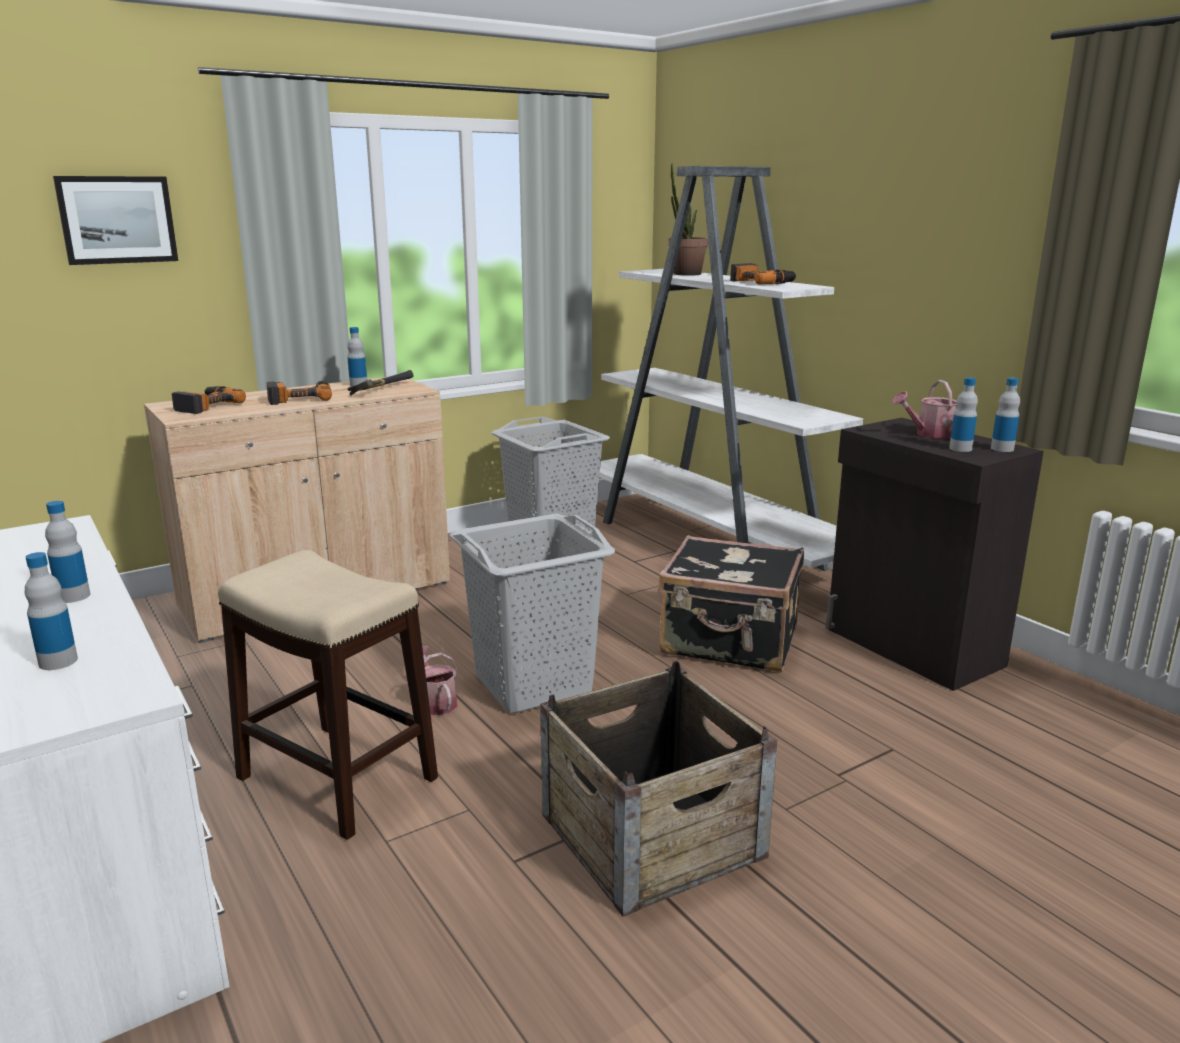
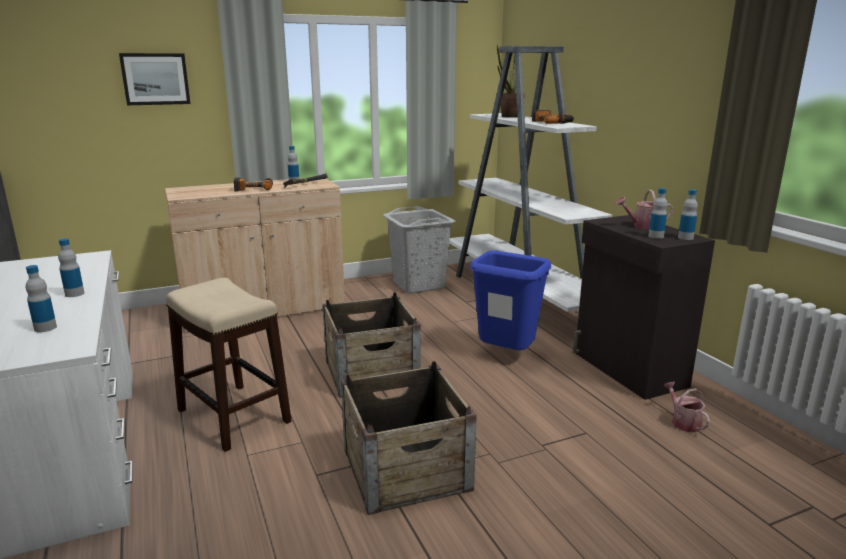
camera: 10 degrees right, 0 degrees up
power drill [172,386,246,414] -> none
watering can [422,646,457,715] -> watering can moved to [663,382,710,433]
grey laundry basket [450,513,615,713] -> crate [323,292,421,398]
black suitcase [658,535,804,672] -> blue trash can [470,250,551,350]

